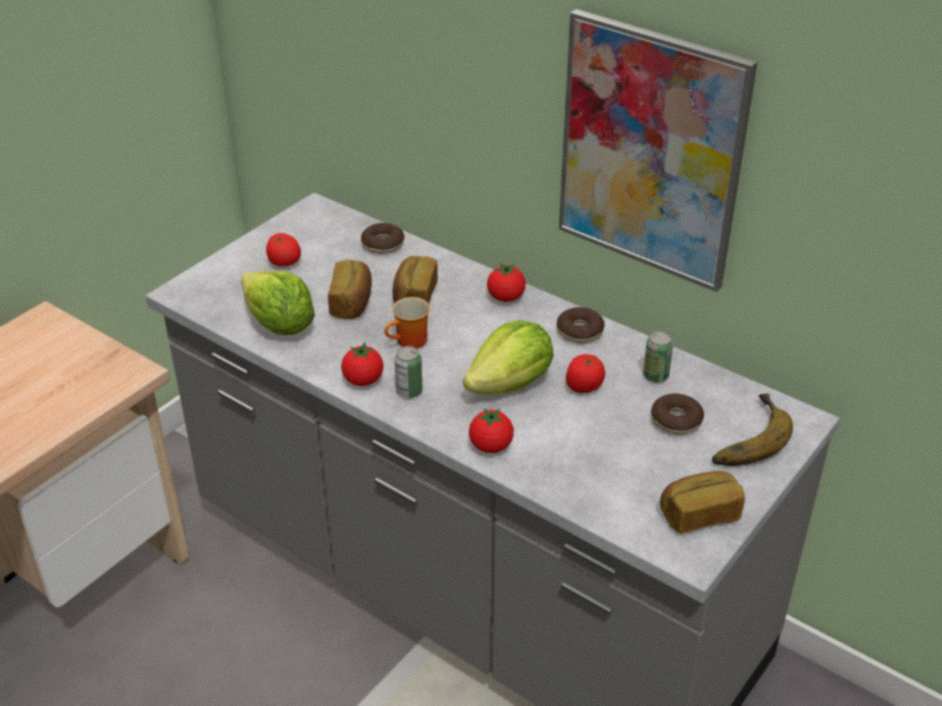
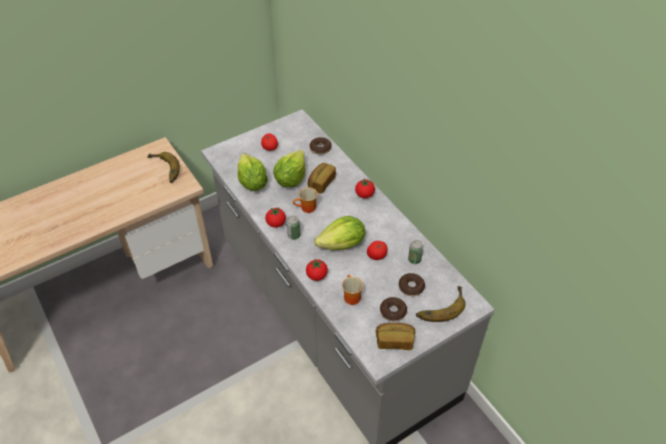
camera: 20 degrees right, 10 degrees up
bread [328,260,372,319] -> lettuce [273,150,306,187]
donut [556,307,605,343] -> donut moved to [380,297,407,321]
picture [559,9,757,292] -> none
none -> banana [147,152,180,183]
none -> mug [342,275,363,305]

